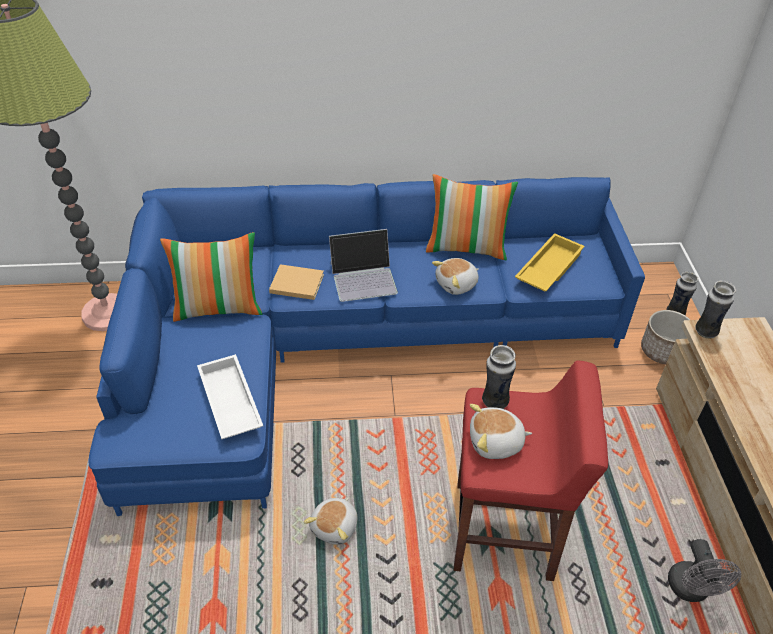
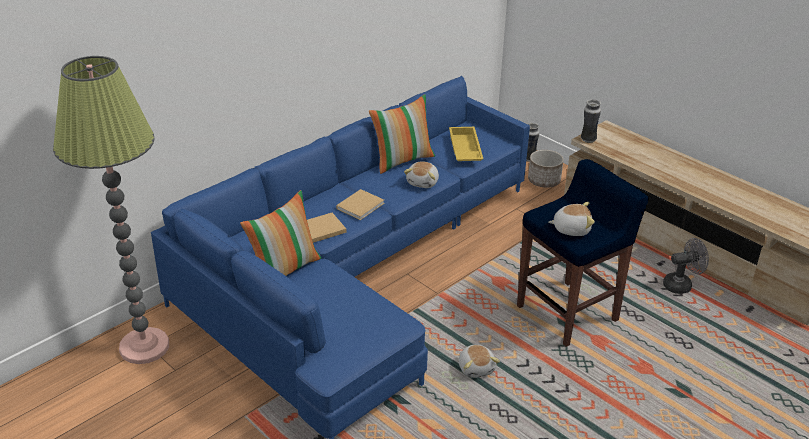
camera: 40 degrees left, 10 degrees down
white tray [197,354,263,439] -> none
laptop [329,229,398,302] -> beige book [336,189,384,220]
red stool [454,361,608,581] -> blue stool [517,159,649,347]
plush toy [470,404,532,459] -> plush toy turned 135 degrees counterclockwise [549,202,595,236]
vase [482,345,516,409] -> none
grey fan [668,539,741,602] -> grey fan turned 60 degrees counterclockwise [663,238,709,294]

